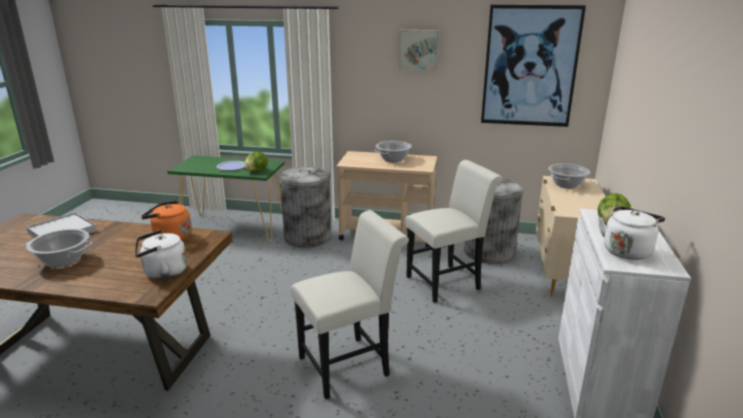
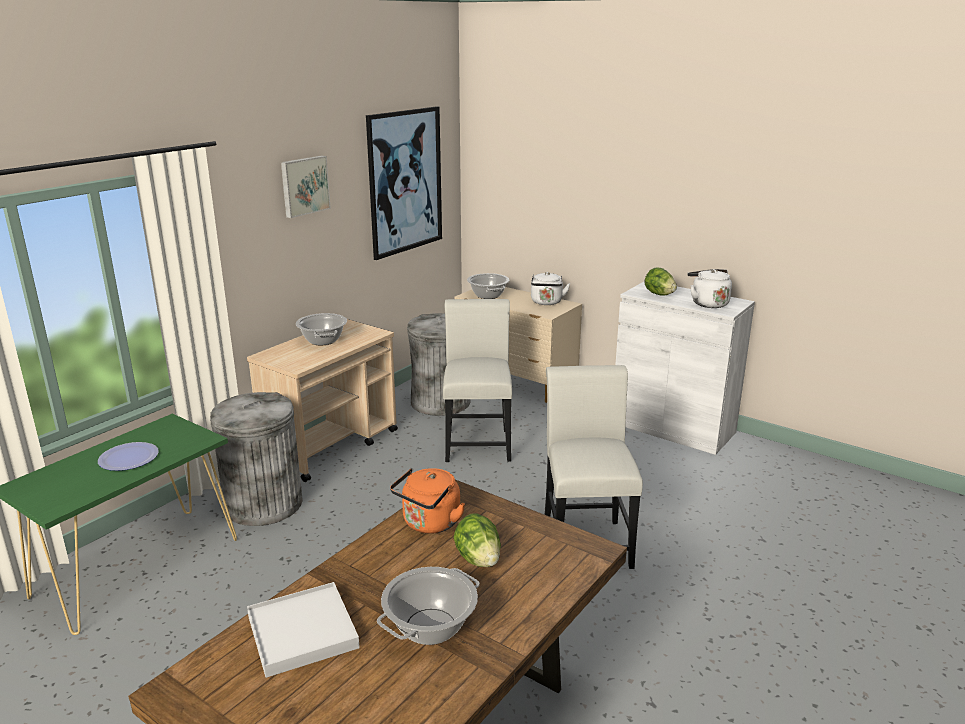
camera: 65 degrees left, 0 degrees up
white kettle [135,230,187,279] -> white kettle moved to [531,272,570,305]
lettuce [244,151,268,172] -> lettuce moved to [454,513,501,567]

